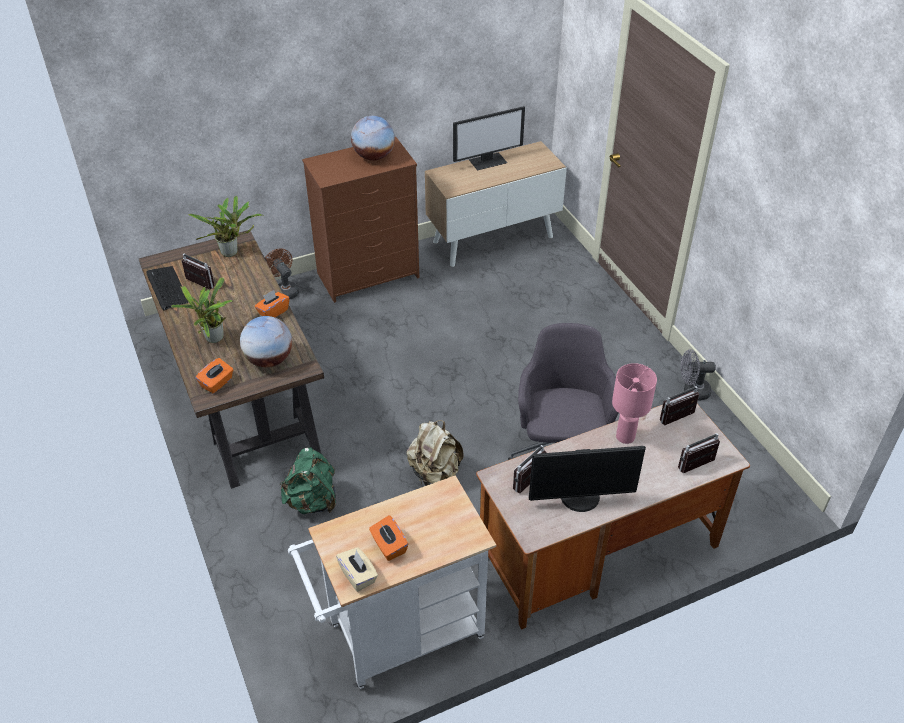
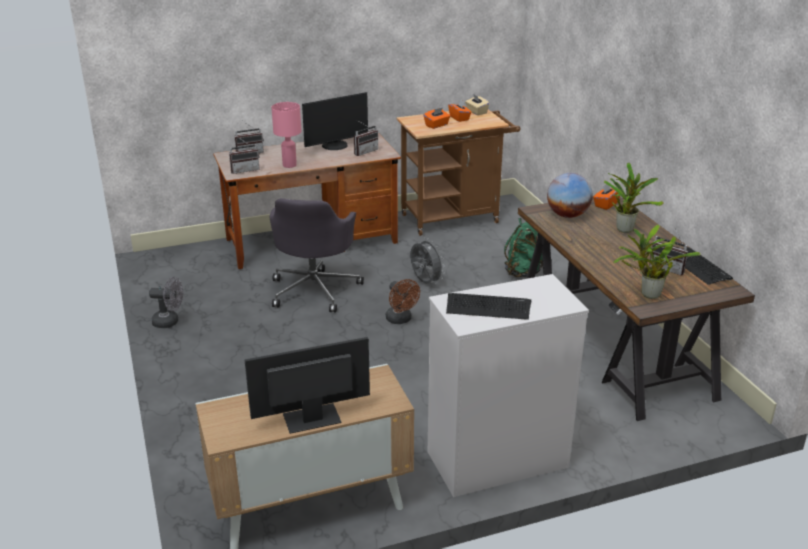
camera: 175 degrees left, 15 degrees down
orange tissue box [255,290,289,317] -> orange tissue box moved to [424,107,450,129]
brown fan [265,248,299,300] -> brown fan moved to [386,279,420,324]
white cart [288,475,496,689] -> brown cart [397,109,520,236]
brown dresser [302,137,419,303] -> white dresser [428,274,589,497]
globe [351,116,395,160] -> keyboard [446,293,531,320]
beige backpack [406,420,464,486] -> grey fan [410,238,445,284]
monitor [529,446,646,512] -> monitor turned 150 degrees clockwise [302,92,368,150]

